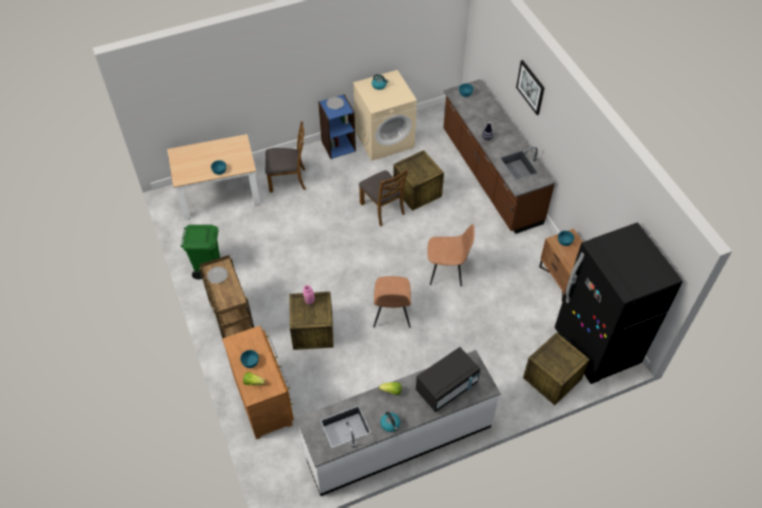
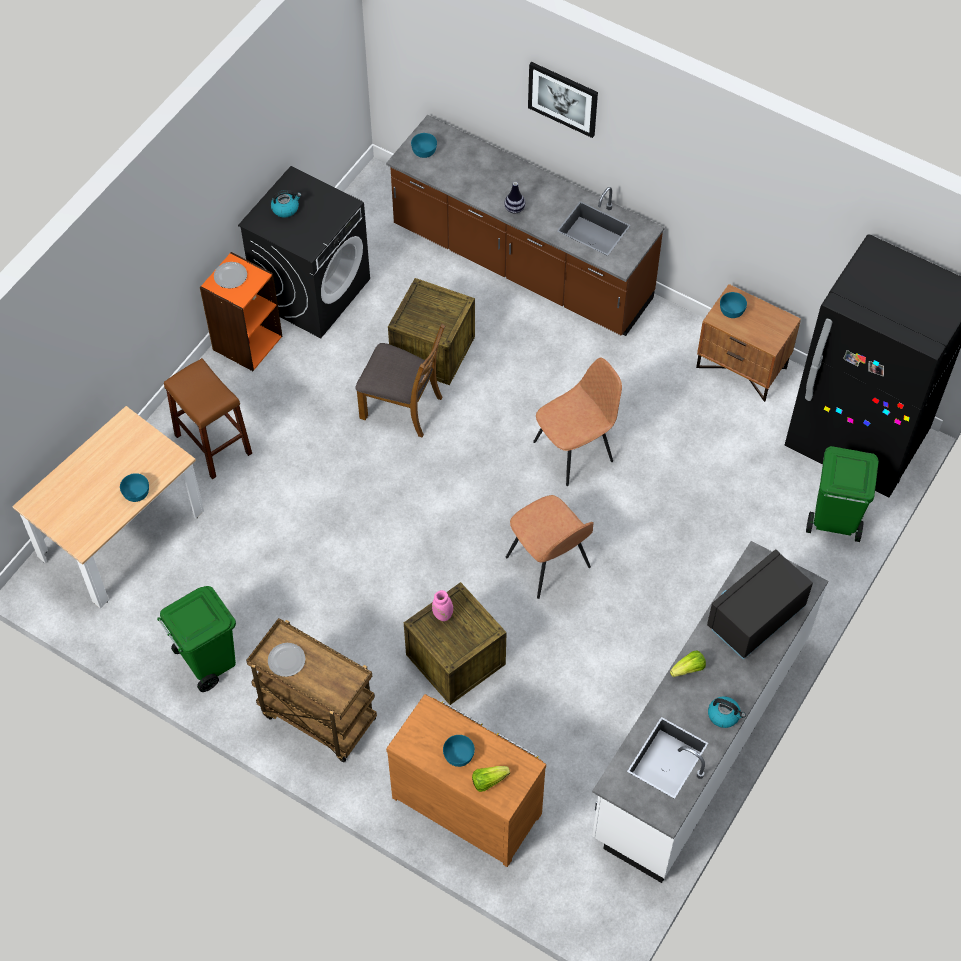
camera: 35 degrees left, 5 degrees up
brown chair [265,121,306,192] -> brown stool [164,358,252,479]
blue bookcase [318,94,356,159] -> orange bookcase [200,252,282,371]
beige washing machine [353,70,417,161] -> black washing machine [238,166,370,338]
black microwave [416,347,480,412] -> black microwave turned 150 degrees counterclockwise [707,549,813,659]
crate [523,332,590,405] -> green trash can [806,446,879,542]

